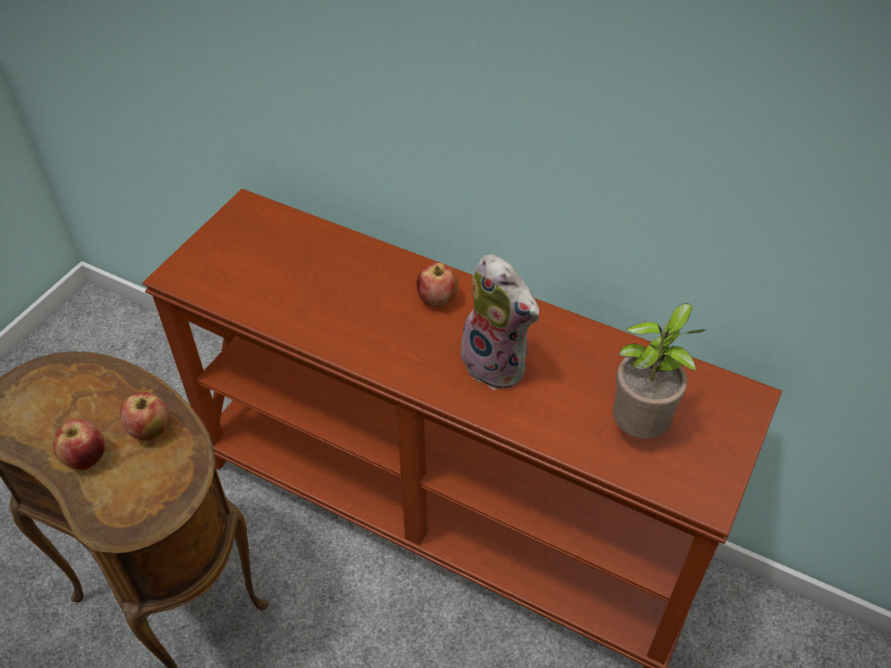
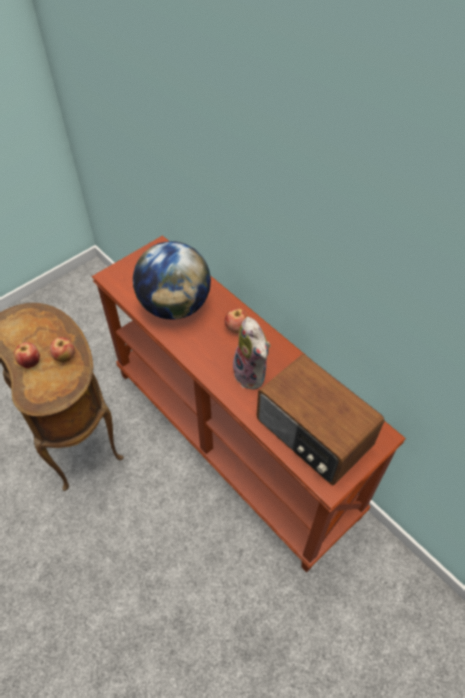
camera: 20 degrees right, 5 degrees up
potted plant [613,303,705,439] -> radio [256,354,385,485]
none -> globe [133,241,211,320]

